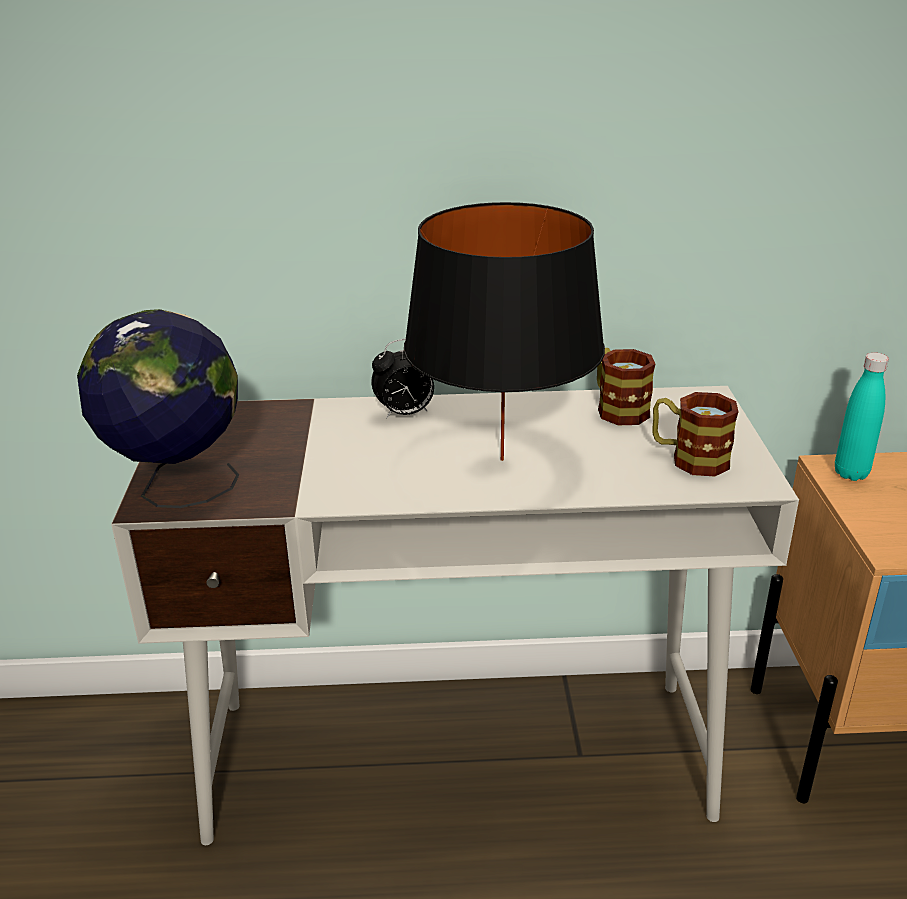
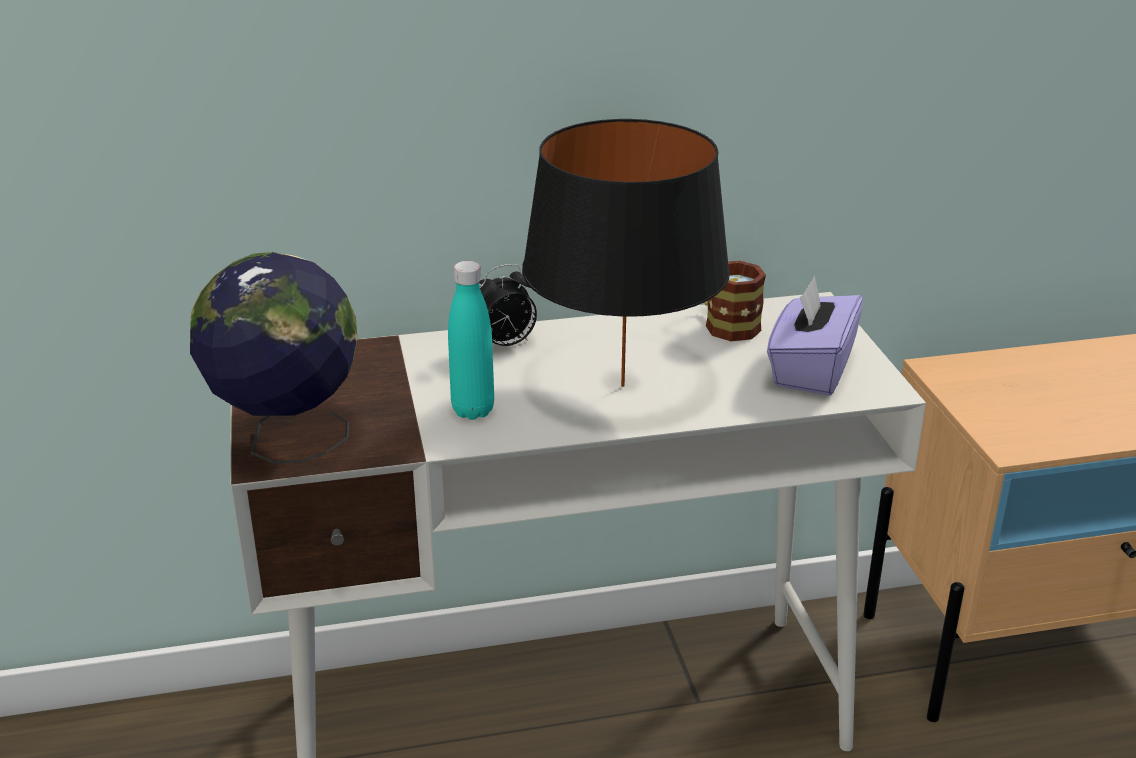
camera: 10 degrees left, 0 degrees up
mug [653,392,738,476] -> purple tissue box [767,276,863,396]
turquoise bottle [835,353,889,481] -> turquoise bottle moved to [448,261,494,420]

